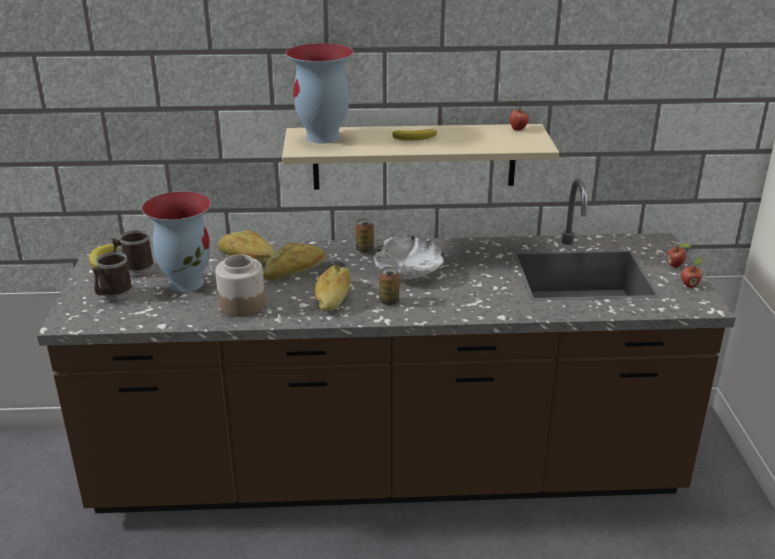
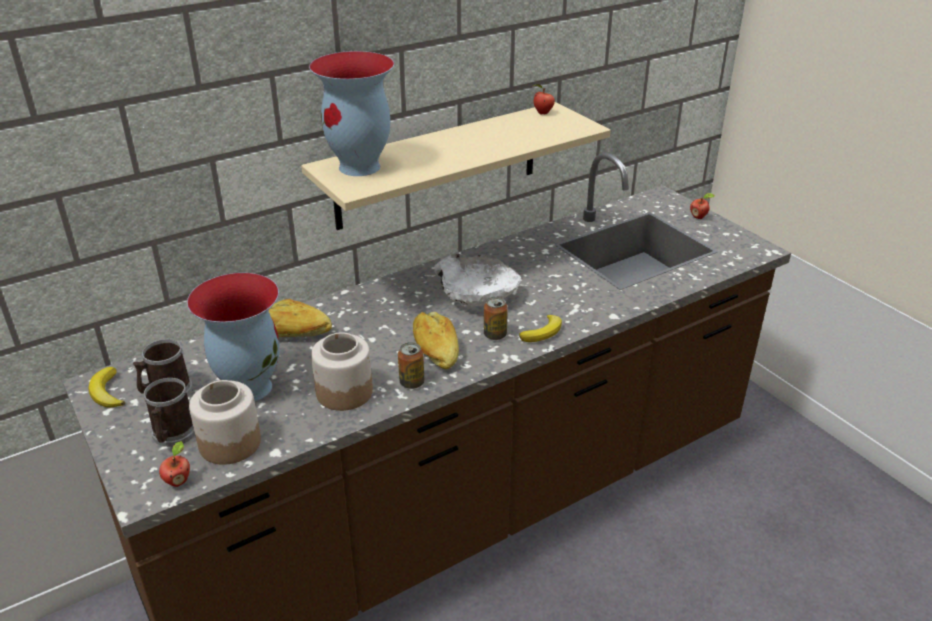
camera: 30 degrees left, 5 degrees up
bread [263,243,326,281] -> none
can [355,218,374,253] -> can moved to [398,342,424,389]
banana [392,129,437,141] -> banana moved to [519,315,562,342]
apple [681,258,703,288] -> apple moved to [159,441,190,487]
none -> jar [189,380,261,465]

